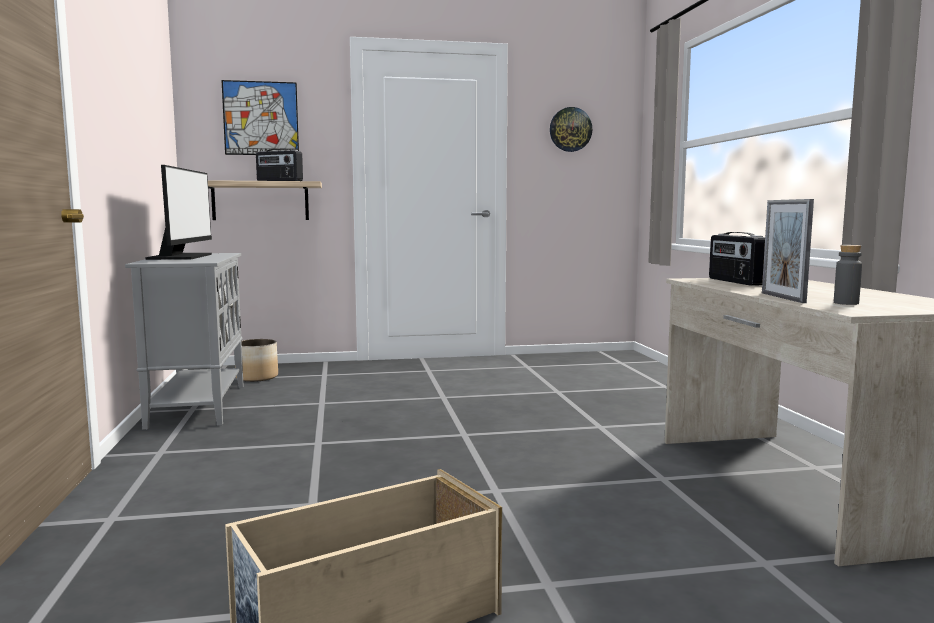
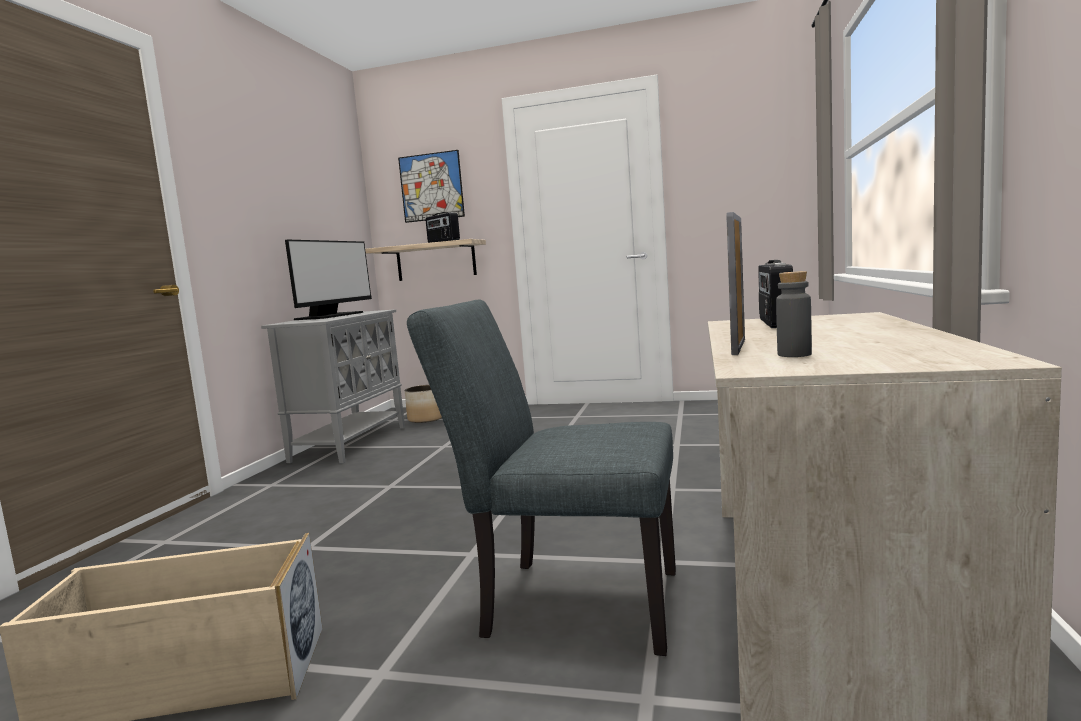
camera: 25 degrees right, 0 degrees up
wall clock [550,107,592,152] -> none
none -> grey chair [407,300,676,656]

